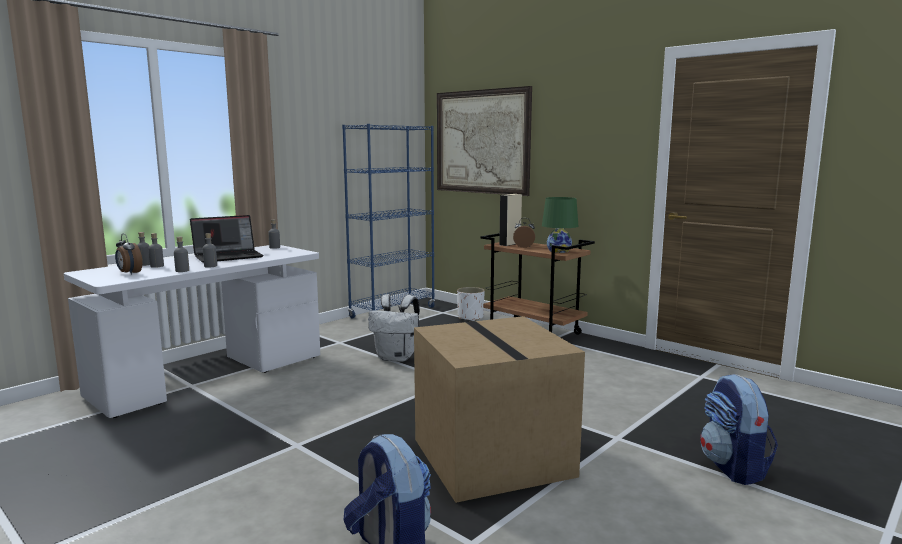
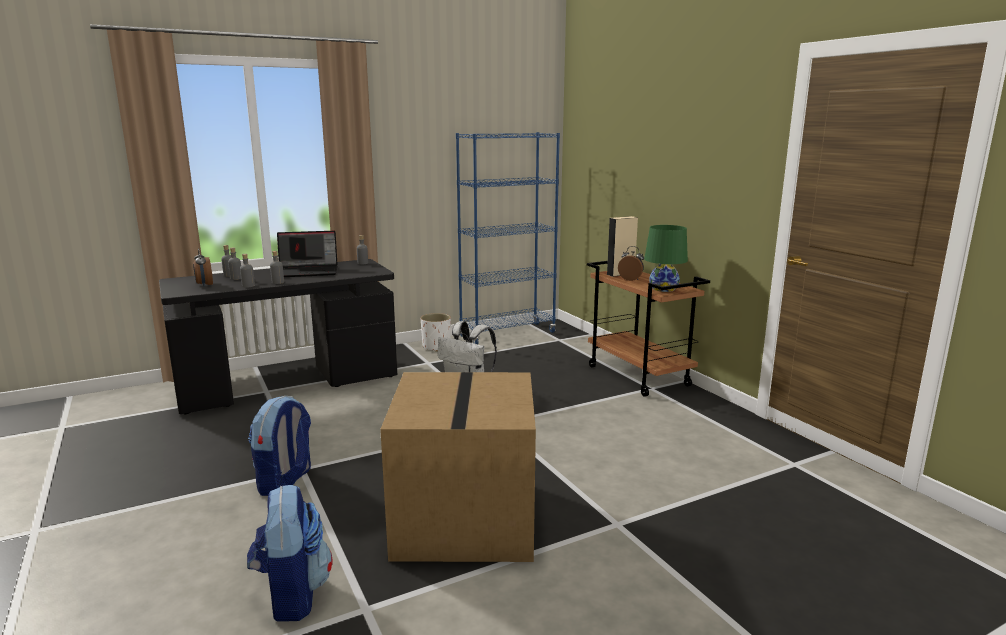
camera: 20 degrees right, 5 degrees up
white desk [64,245,320,418] -> black desk [159,259,397,414]
picture [437,86,532,196] -> none
white planter [457,287,485,321] -> white planter moved to [421,313,451,352]
backpack [700,374,778,485] -> backpack moved to [248,396,311,496]

